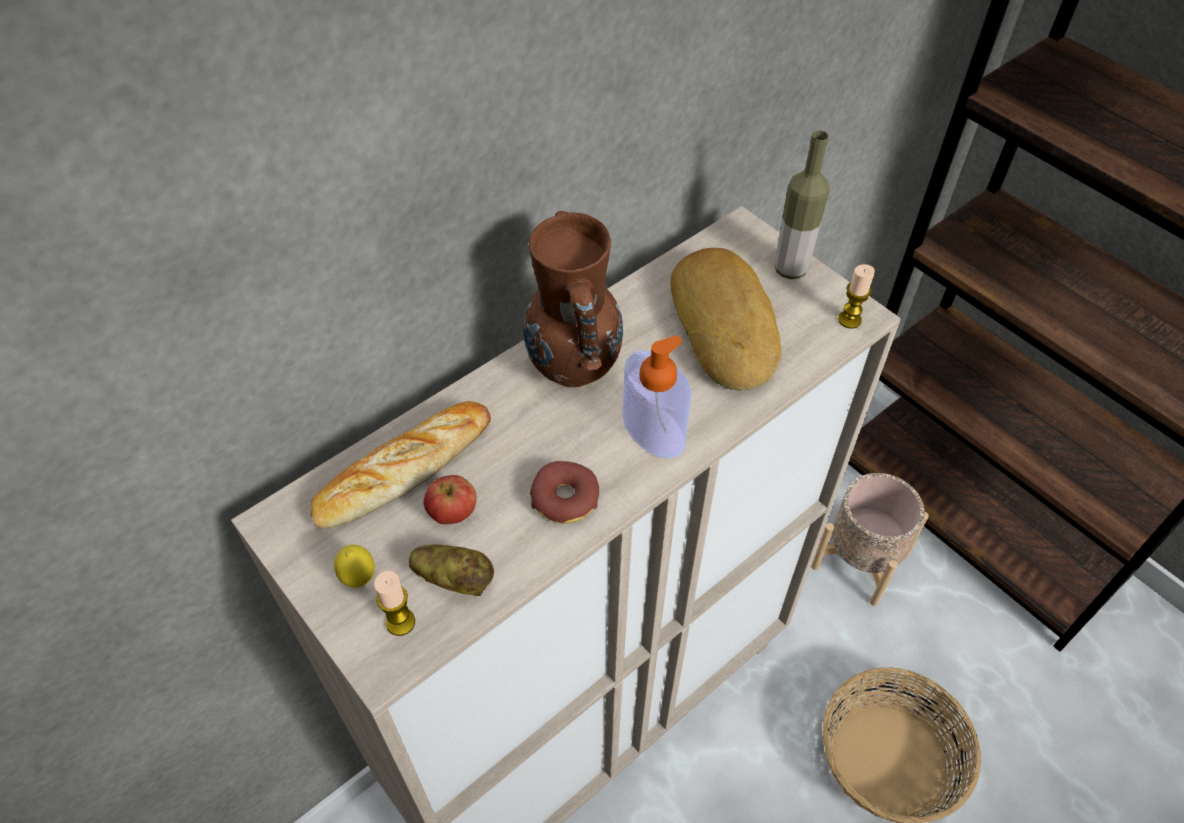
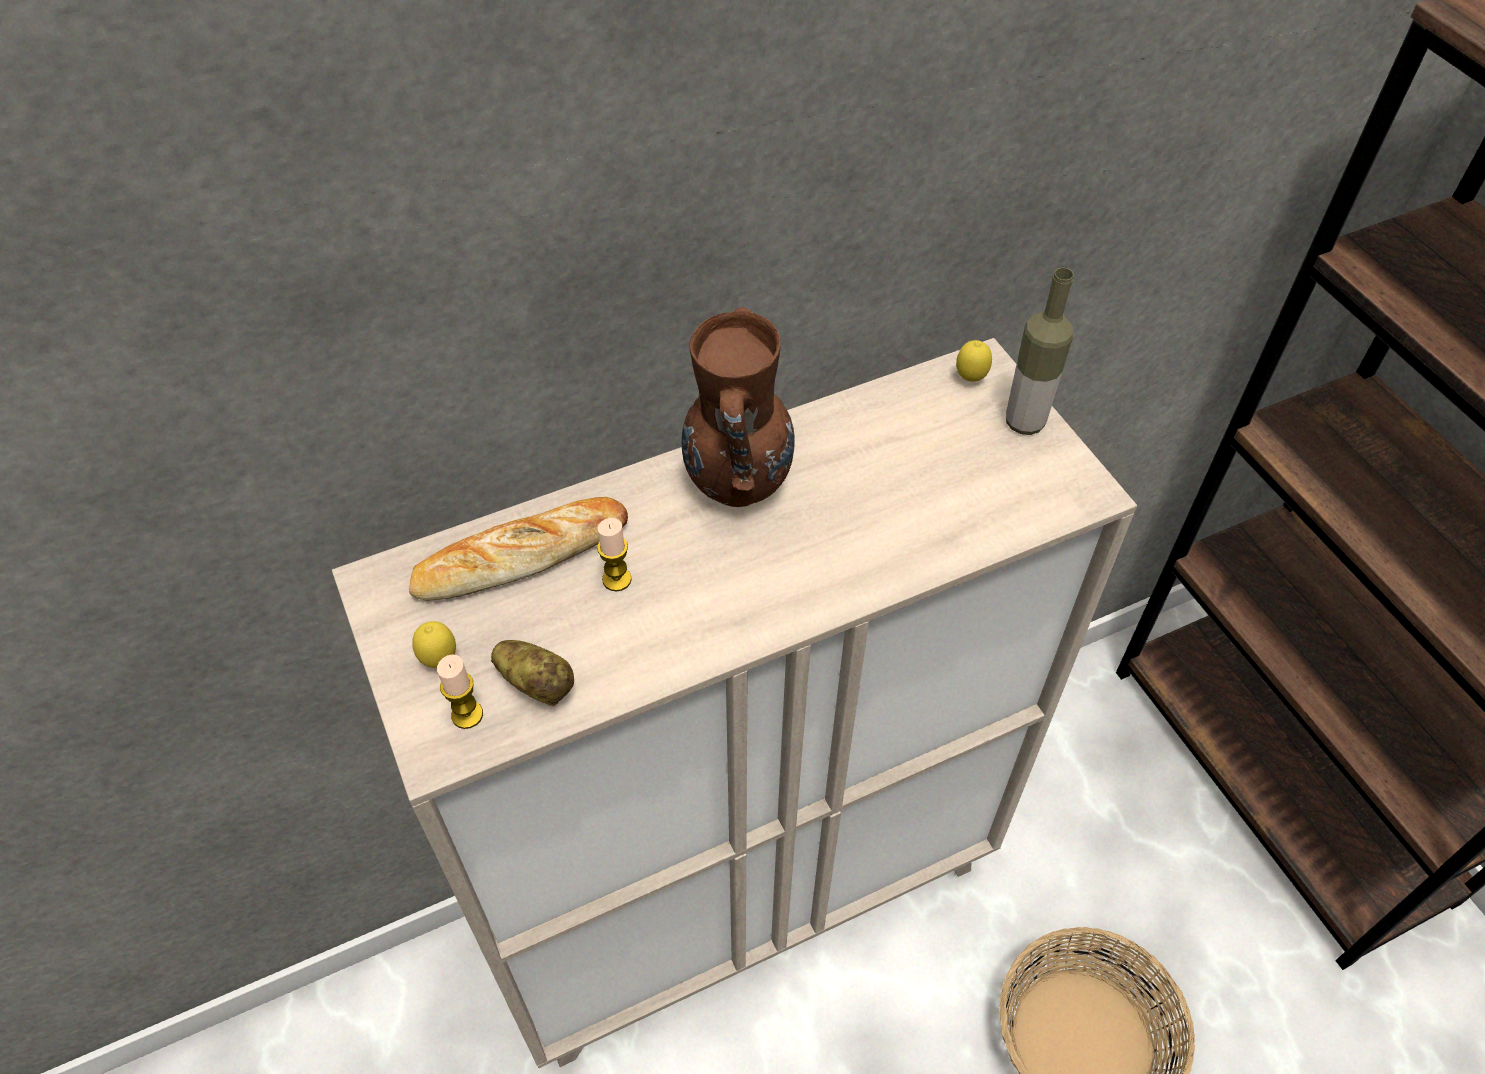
camera: 15 degrees right, 0 degrees up
apple [423,475,477,524] -> none
donut [530,461,599,524] -> none
soap dispenser [622,335,692,459] -> none
bread [671,248,781,391] -> none
beige planter [811,473,929,606] -> none
candle [838,264,875,329] -> candle moved to [597,518,632,591]
none -> lemon [956,340,992,382]

